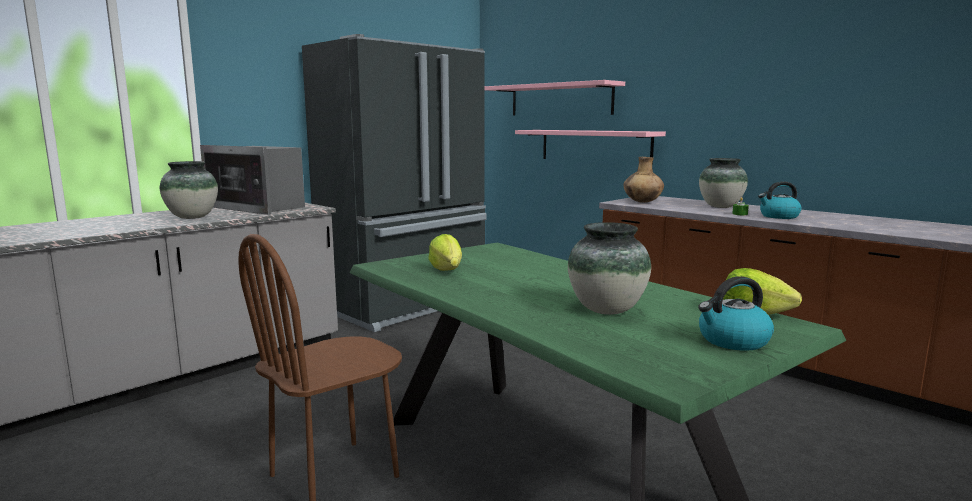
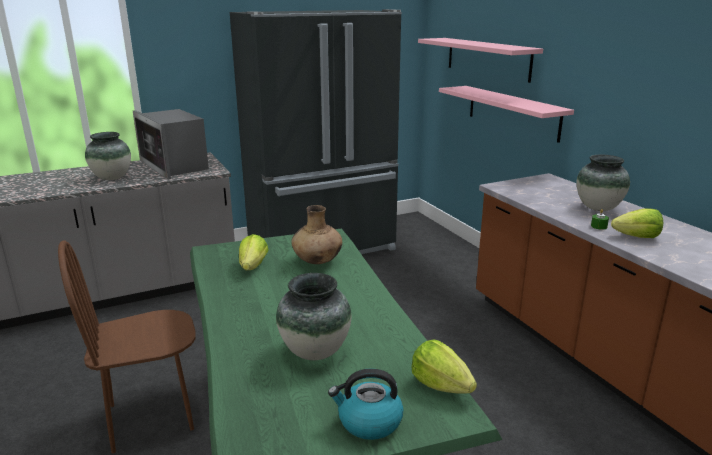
camera: 20 degrees right, 10 degrees up
brown vase [623,157,664,203] -> brown vase moved to [291,205,342,264]
kettle [758,181,802,219] -> lettuce [611,208,663,238]

